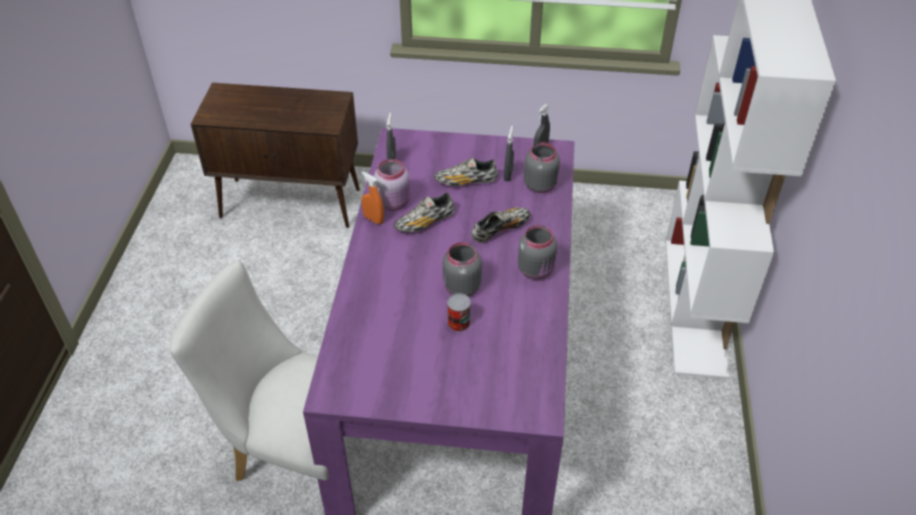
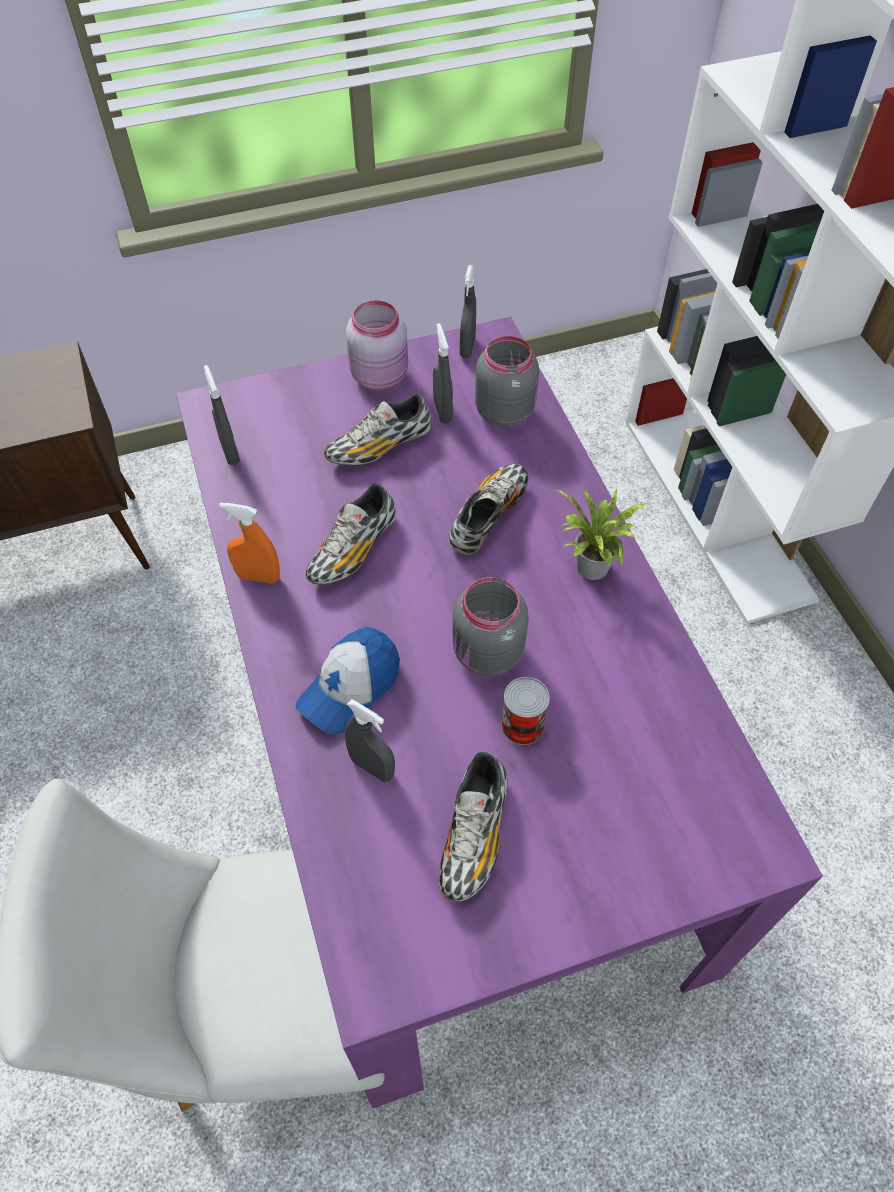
camera: 25 degrees left, 10 degrees up
pink jar [374,159,410,211] -> pink jar moved to [346,300,408,391]
grey jar [518,225,557,280] -> potted plant [557,489,646,580]
none -> cap [295,627,400,735]
none -> grey spray bottle [345,699,395,782]
none -> shoe [439,752,508,902]

